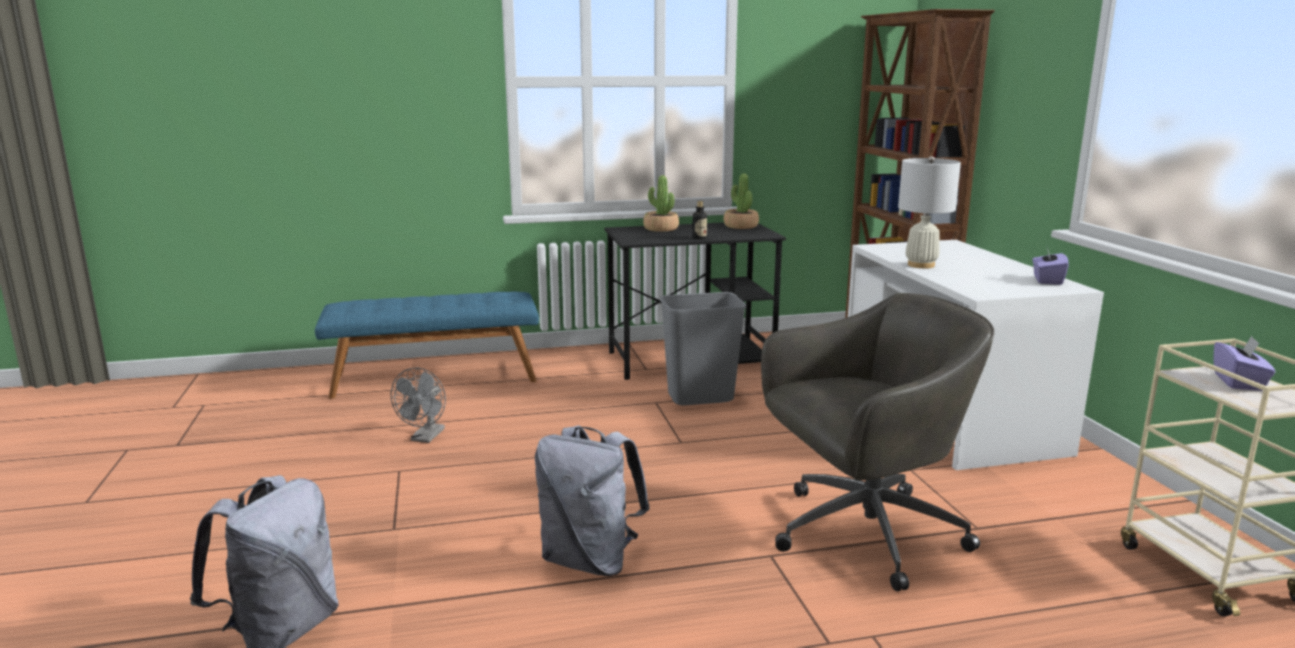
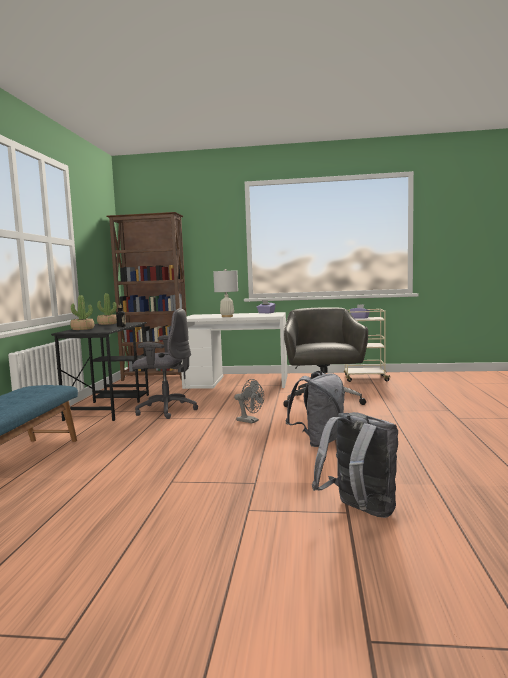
camera: 70 degrees left, 10 degrees down
grey fan [390,368,446,443] -> grey fan moved to [234,379,264,424]
grey trash can [660,292,746,405] -> grey office chair [132,308,198,419]

